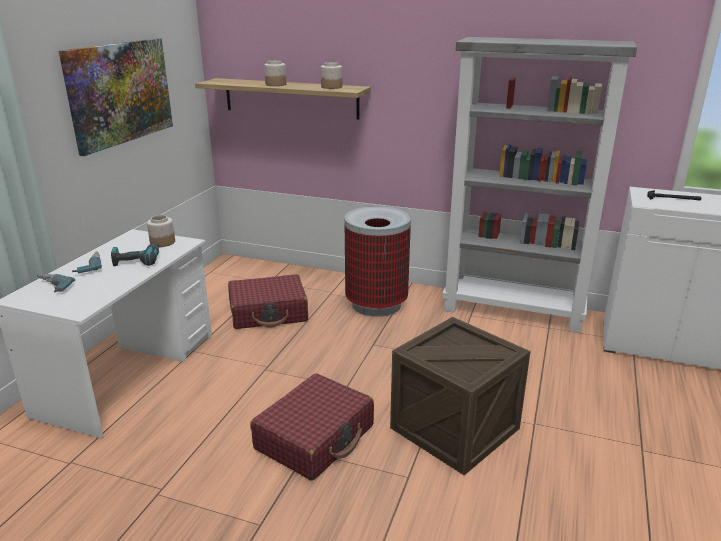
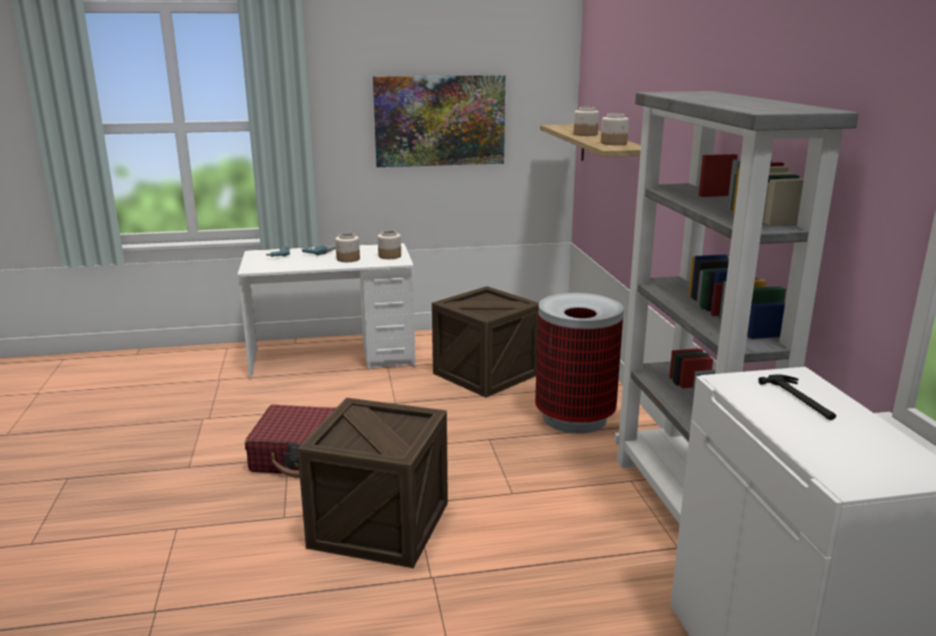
camera: 60 degrees right, 5 degrees down
power drill [111,242,159,266] -> jar [335,233,360,262]
red suitcase [228,274,308,329] -> crate [432,286,539,398]

